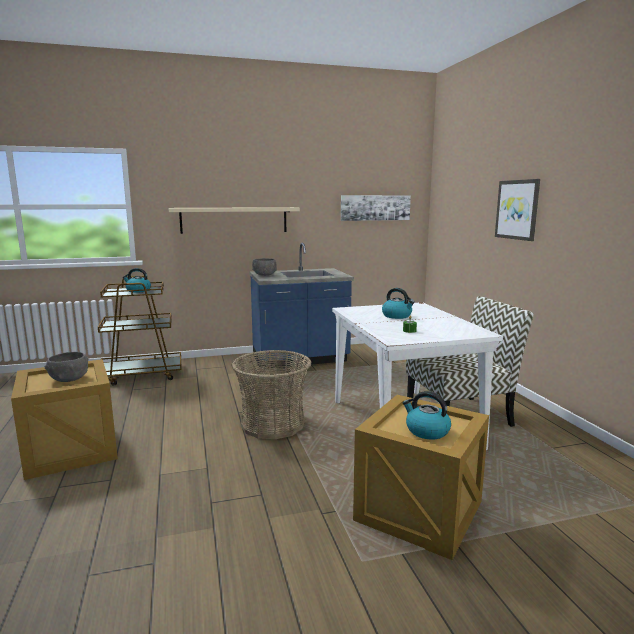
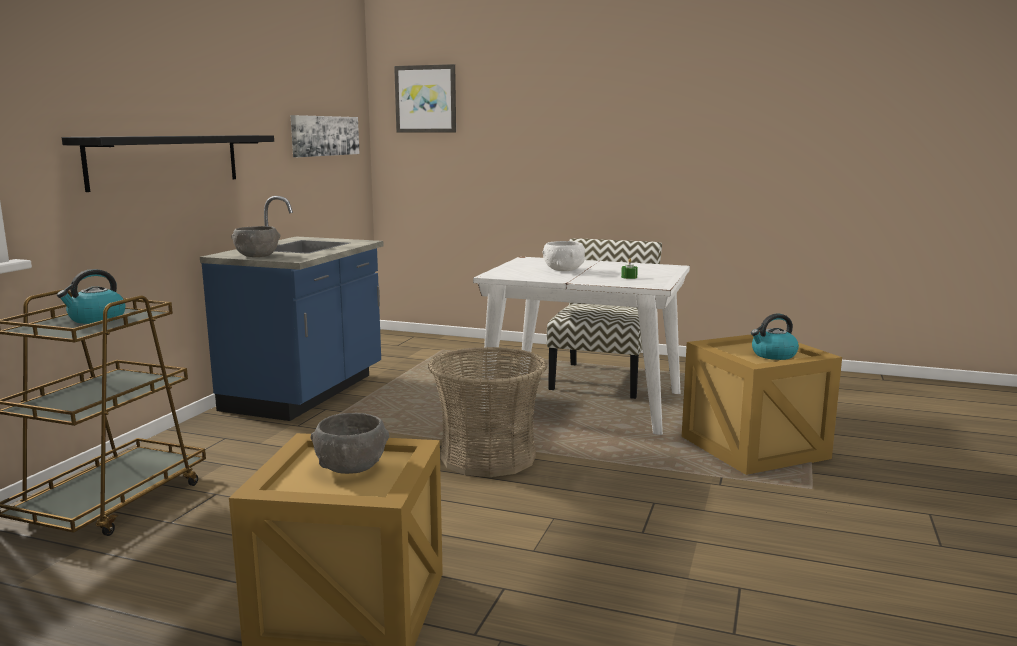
camera: 55 degrees left, 0 degrees up
beige shelf [169,207,300,234] -> black shelf [62,135,274,192]
kettle [382,288,415,319] -> white bowl [542,241,585,271]
picture [495,179,540,241] -> picture moved to [394,64,456,132]

